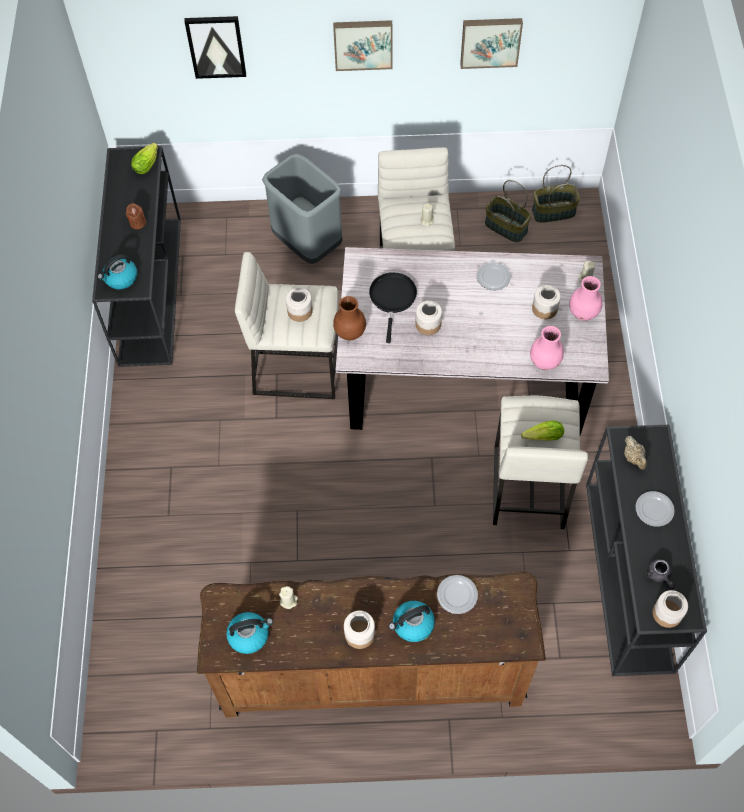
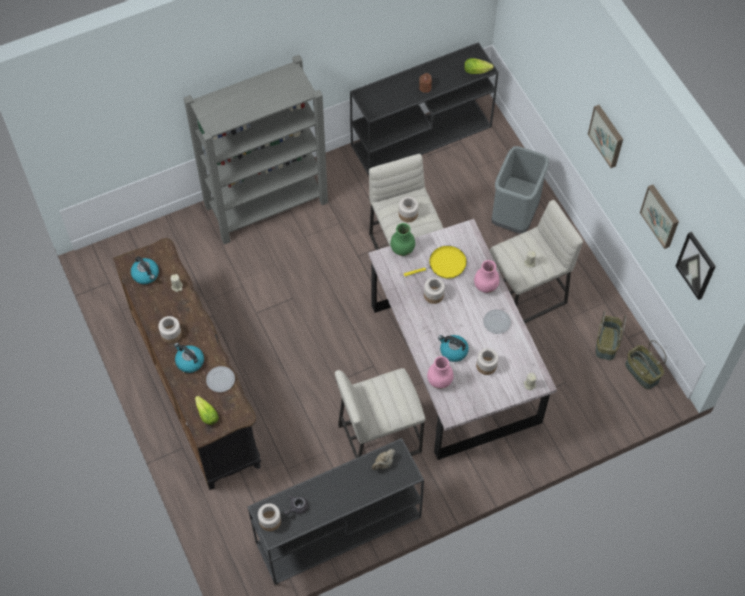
camera: 65 degrees right, 0 degrees up
kettle [98,254,137,289] -> kettle moved to [438,335,469,362]
picture [184,16,246,79] -> picture moved to [676,232,716,300]
brown vase [333,296,366,340] -> green vase [390,223,415,256]
black frying pan [369,272,417,343] -> yellow frying pan [404,246,467,279]
lettuce [521,420,564,441] -> lettuce moved to [195,396,219,425]
pink vase [569,276,602,321] -> pink vase moved to [474,260,499,293]
plate [635,491,675,527] -> none
none -> grey bookcase [184,55,328,244]

